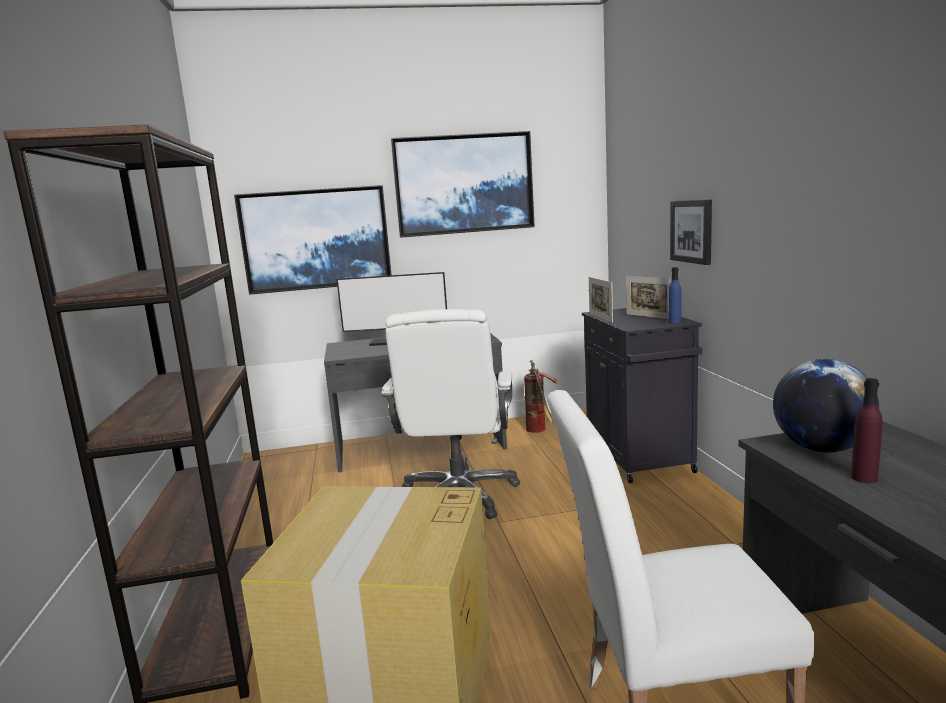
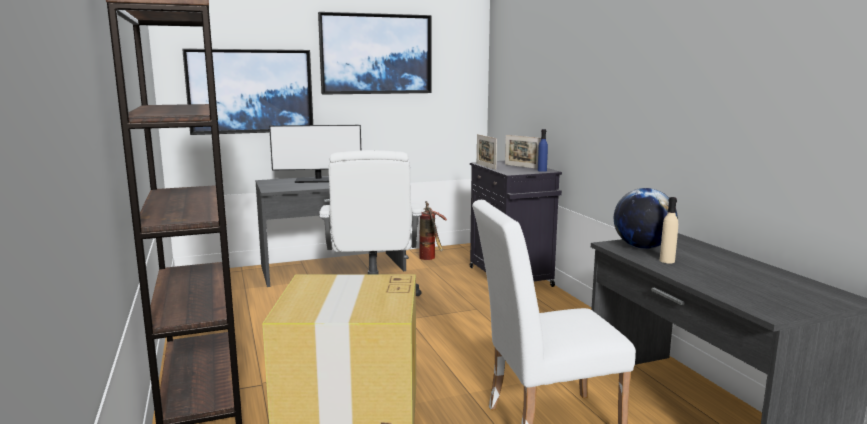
camera: 10 degrees left, 0 degrees up
picture [670,200,712,265] -> none
purple bottle [851,378,882,483] -> beige bottle [659,197,678,263]

